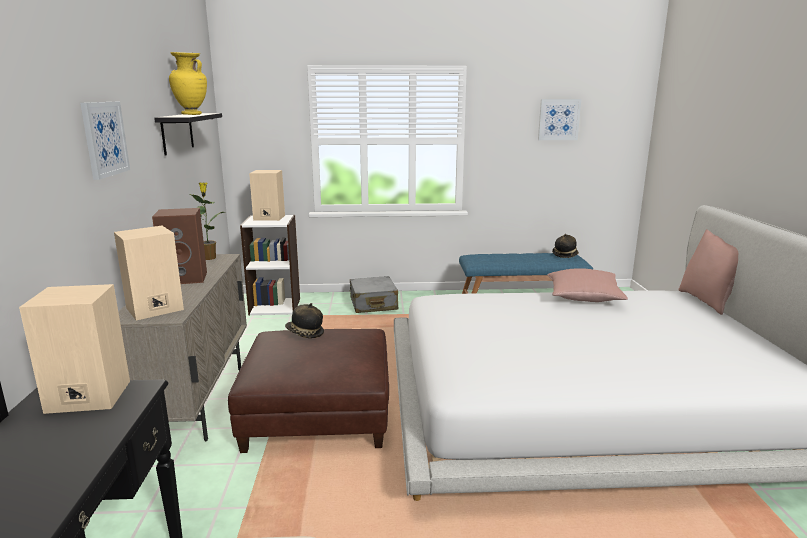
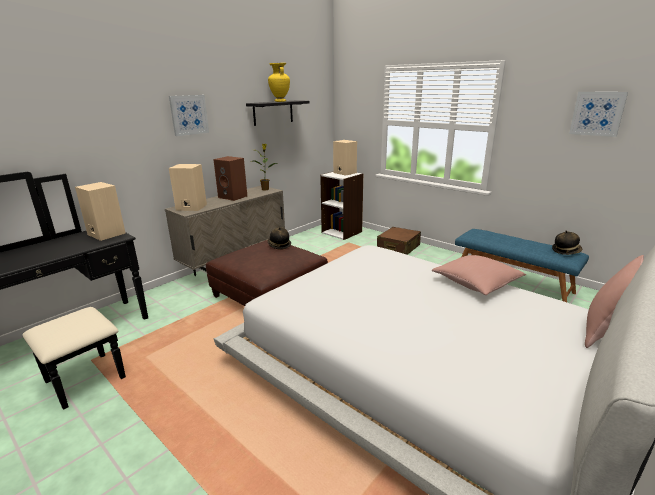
camera: 45 degrees right, 5 degrees up
grey suitcase [349,276,398,313] -> brown suitcase [377,227,421,255]

